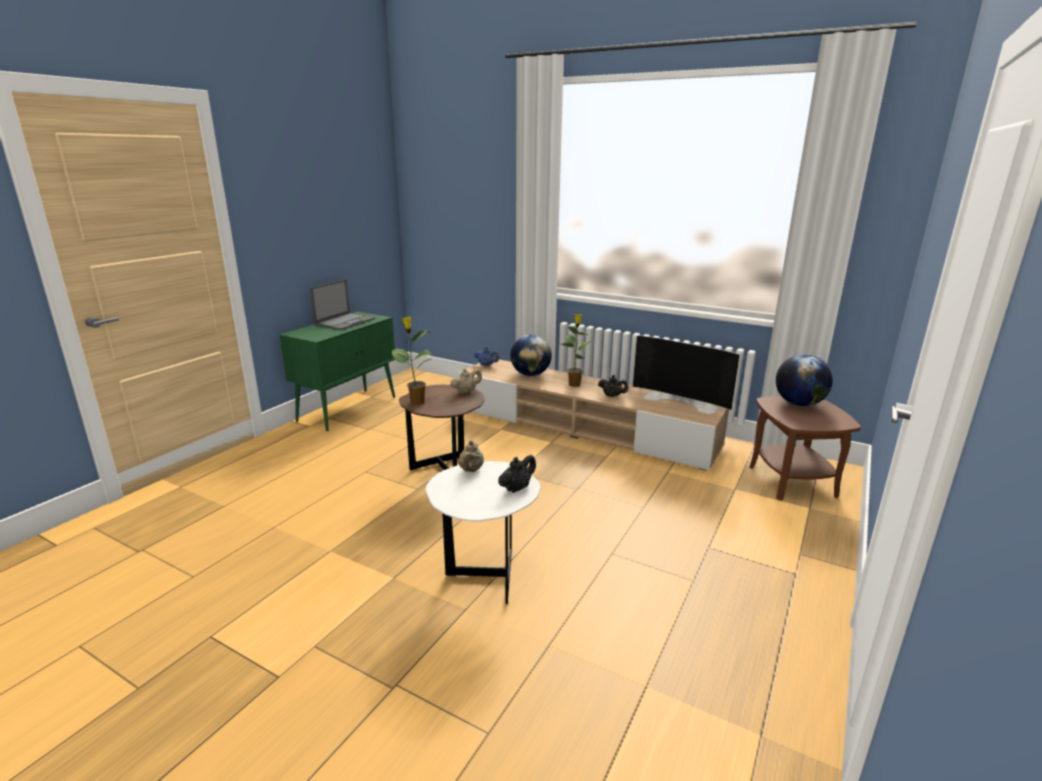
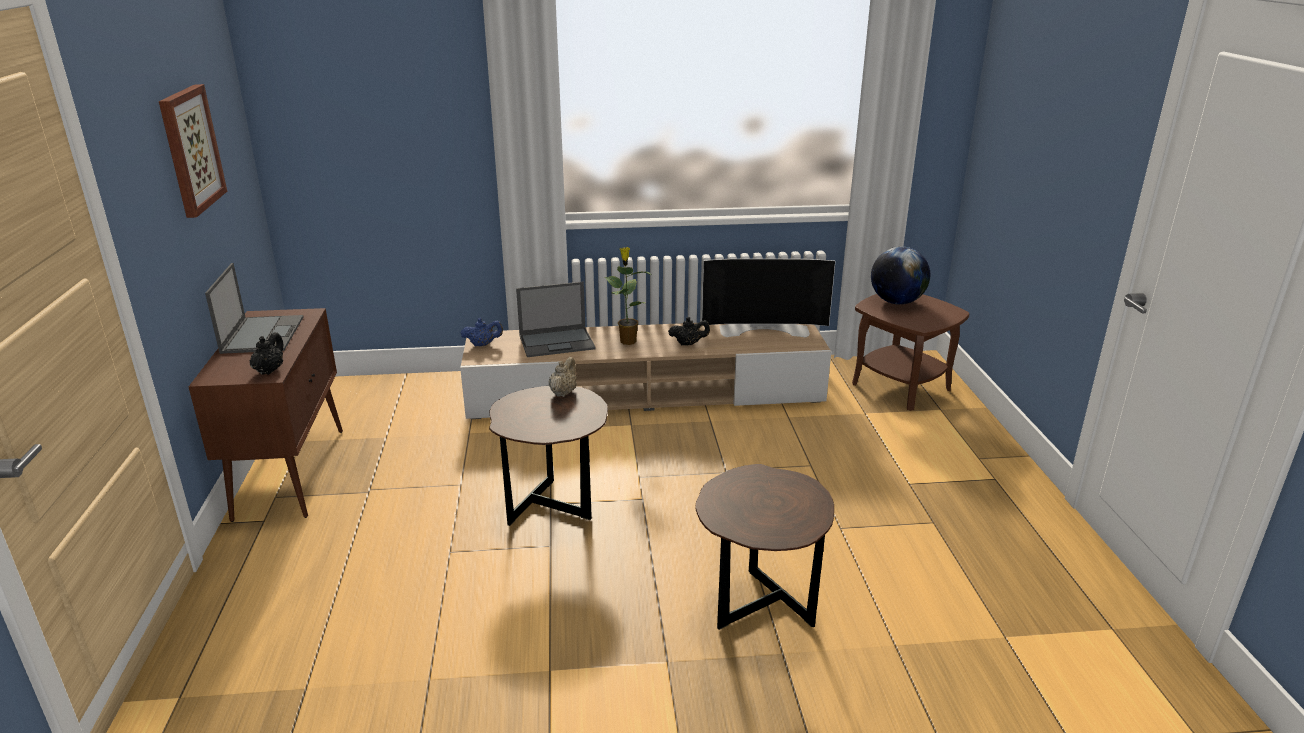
camera: 35 degrees left, 5 degrees up
green cabinet [280,312,395,431] -> brown cabinet [189,308,343,522]
potted plant [392,317,433,405] -> none
white side table [425,461,541,604] -> brown side table [695,464,834,630]
beige teapot [458,440,484,472] -> none
black teapot [498,455,536,493] -> black teapot moved to [250,332,284,375]
globe [510,334,552,376] -> laptop [516,282,596,357]
none -> picture [159,84,227,218]

